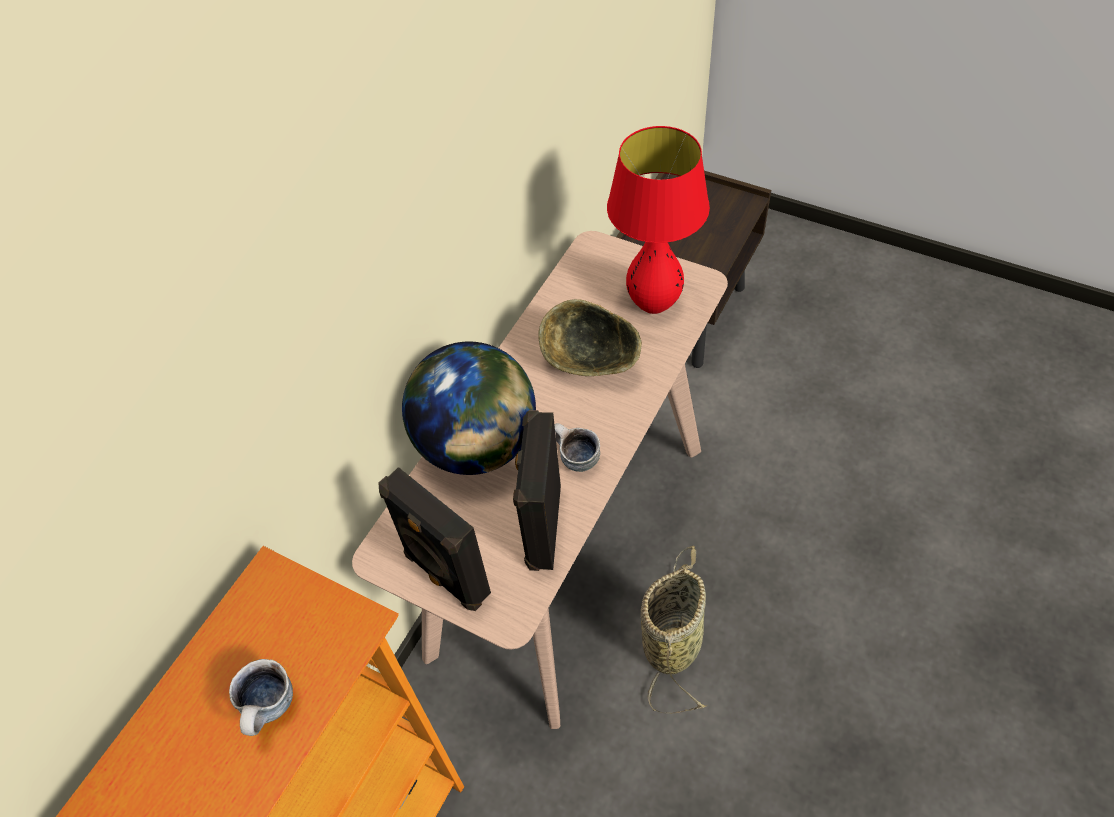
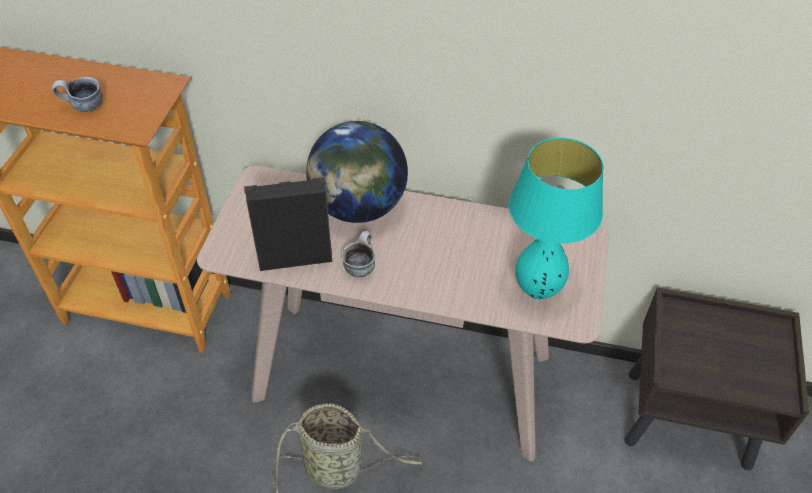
camera: 70 degrees right, 5 degrees down
black speaker [378,467,491,611] -> none
bowl [538,299,642,376] -> none
red table lamp [607,126,710,314] -> turquoise table lamp [509,138,603,299]

